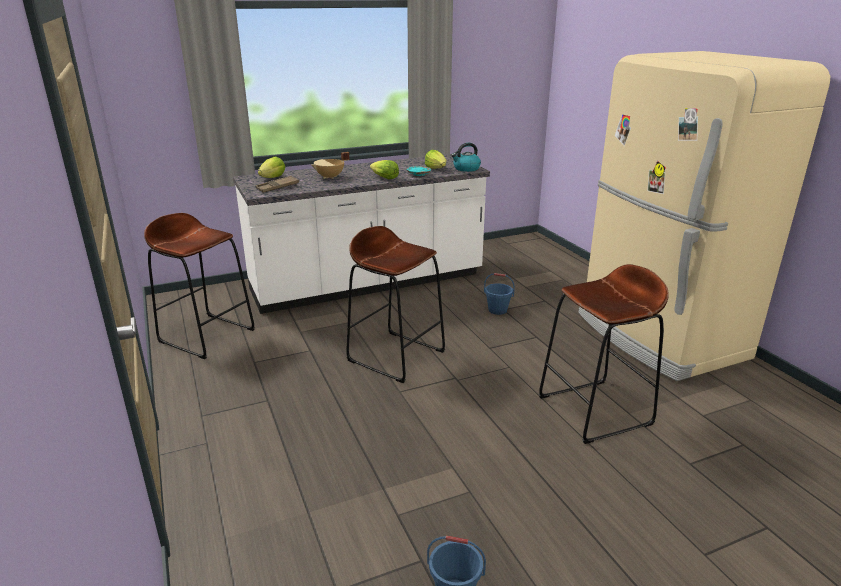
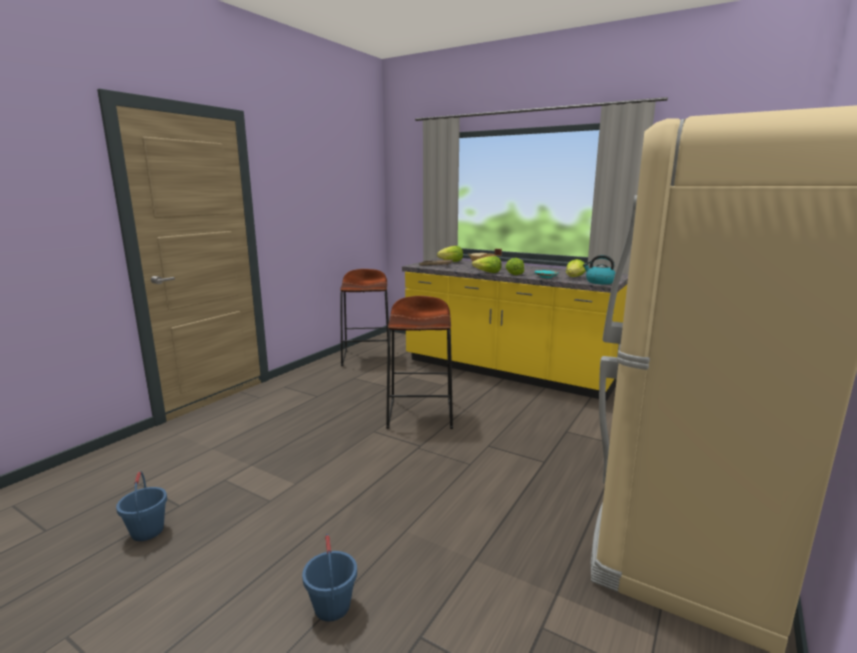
camera: 55 degrees right, 10 degrees down
white counter [233,154,490,314] -> yellow counter [402,258,628,401]
blue bucket [484,273,515,315] -> blue bucket moved to [302,534,357,622]
brown stool [539,264,669,444] -> none
none -> lettuce [472,256,502,273]

